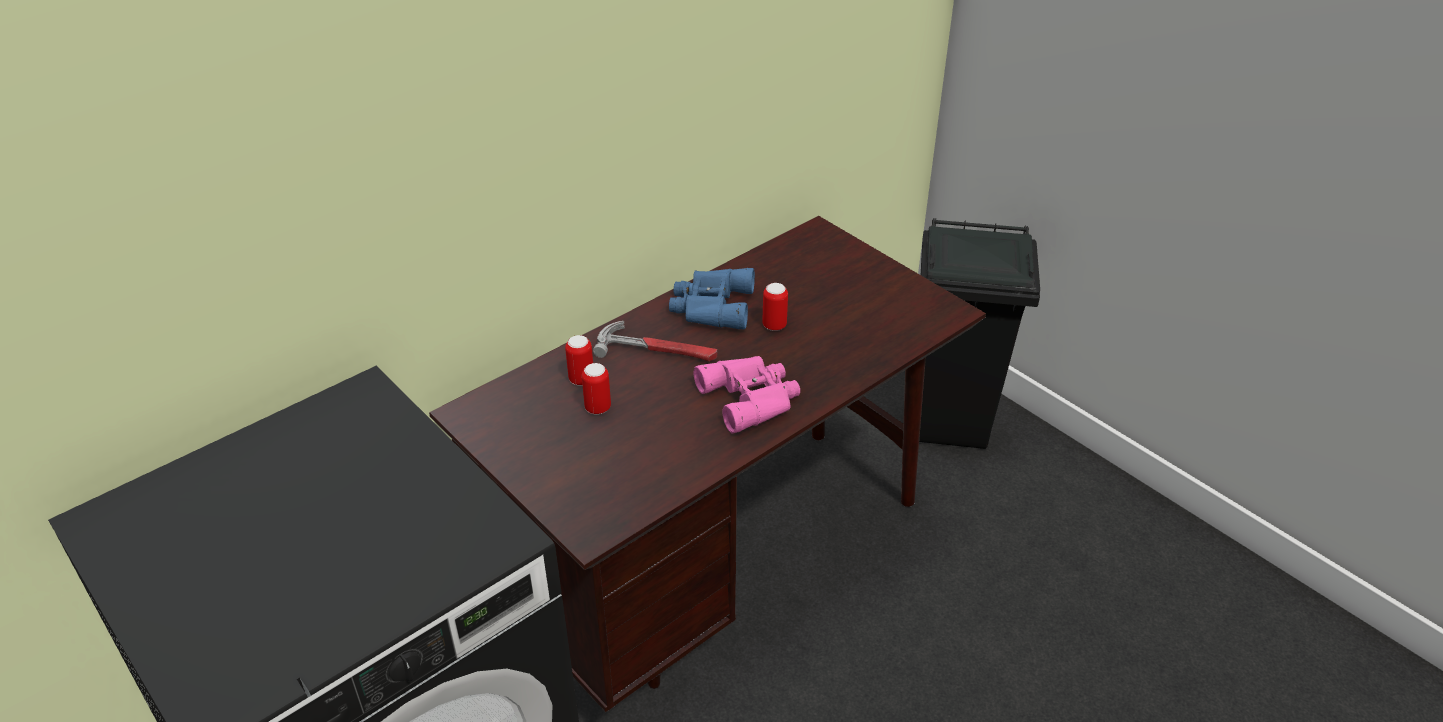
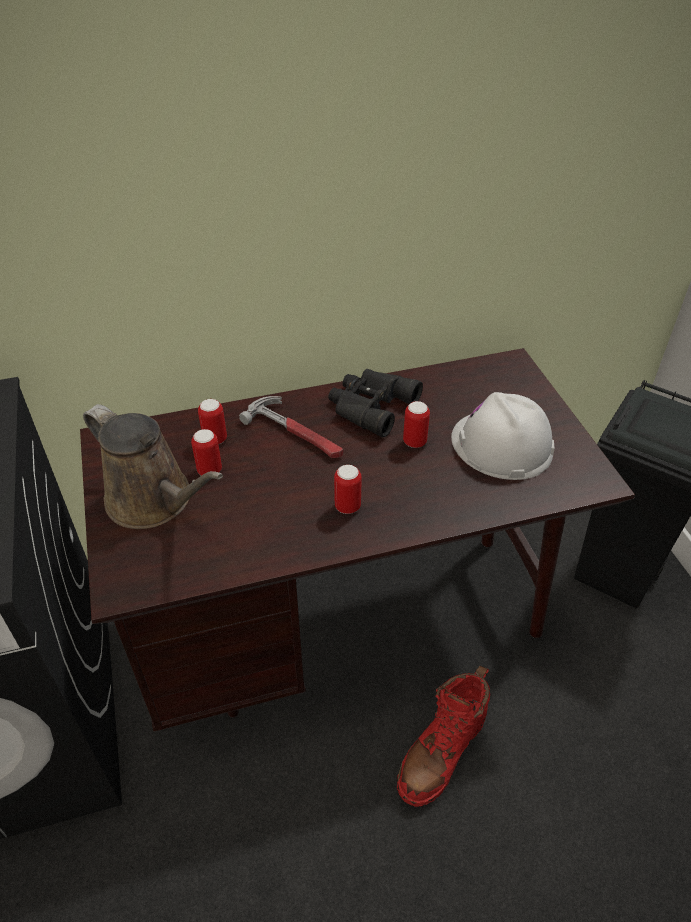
camera: 25 degrees right, 5 degrees up
blue binoculars [669,268,755,329] -> black binoculars [328,369,423,437]
pink binoculars [693,356,800,433] -> can [334,465,362,514]
none -> brown watering can [83,404,223,529]
none -> red boot [397,666,490,807]
none -> white hard hat [451,392,555,480]

